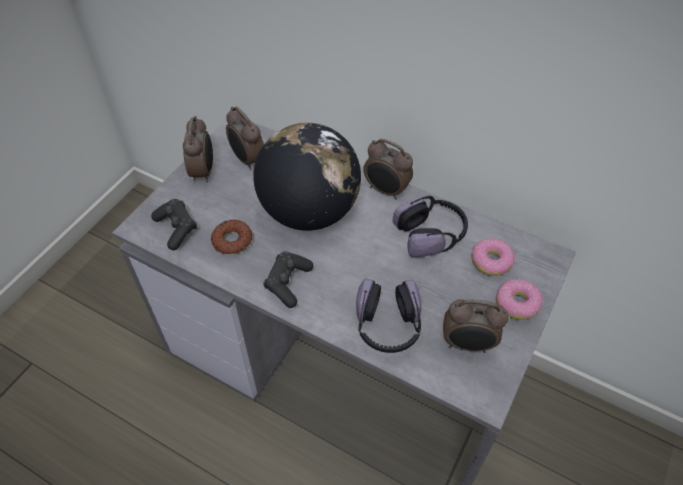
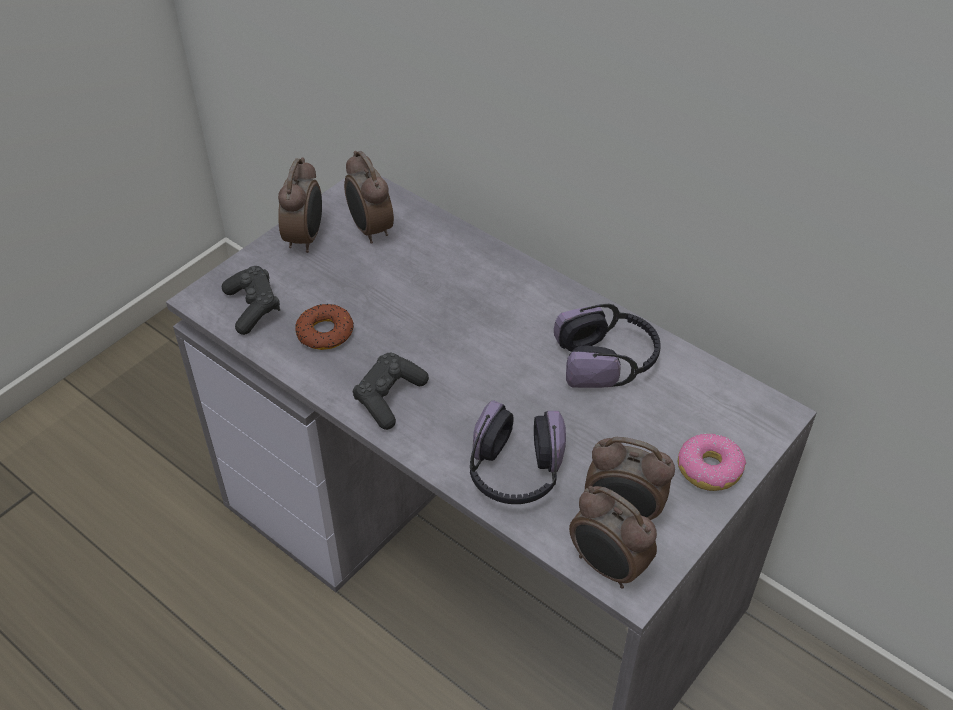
camera: 10 degrees right, 5 degrees down
globe [253,123,361,231] -> none
alarm clock [363,139,413,200] -> alarm clock moved to [569,486,657,589]
donut [472,238,515,276] -> none

